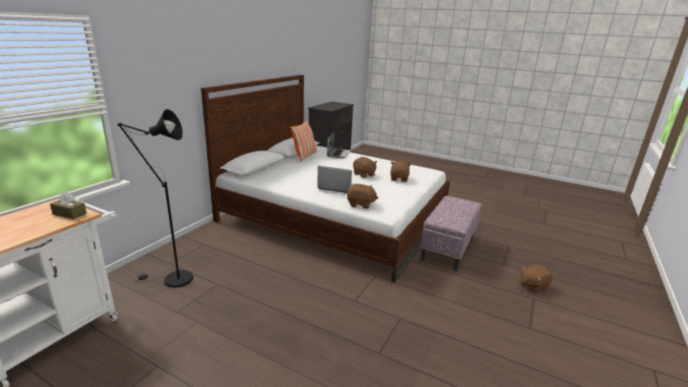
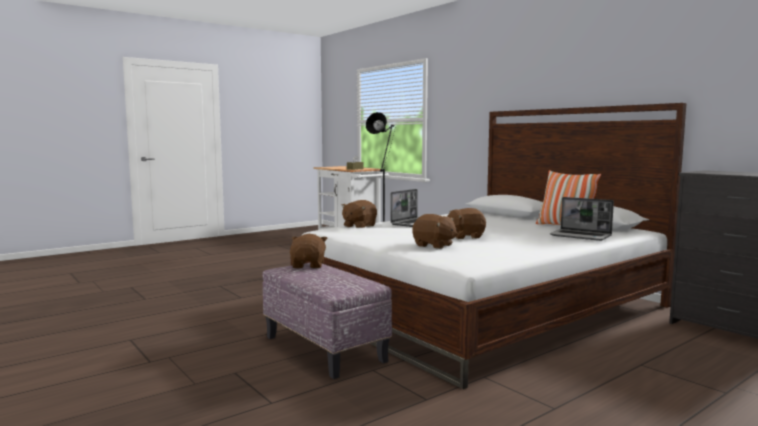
camera: 115 degrees right, 15 degrees down
brown plush toy [520,265,553,293] -> brown plush toy moved to [290,234,328,268]

